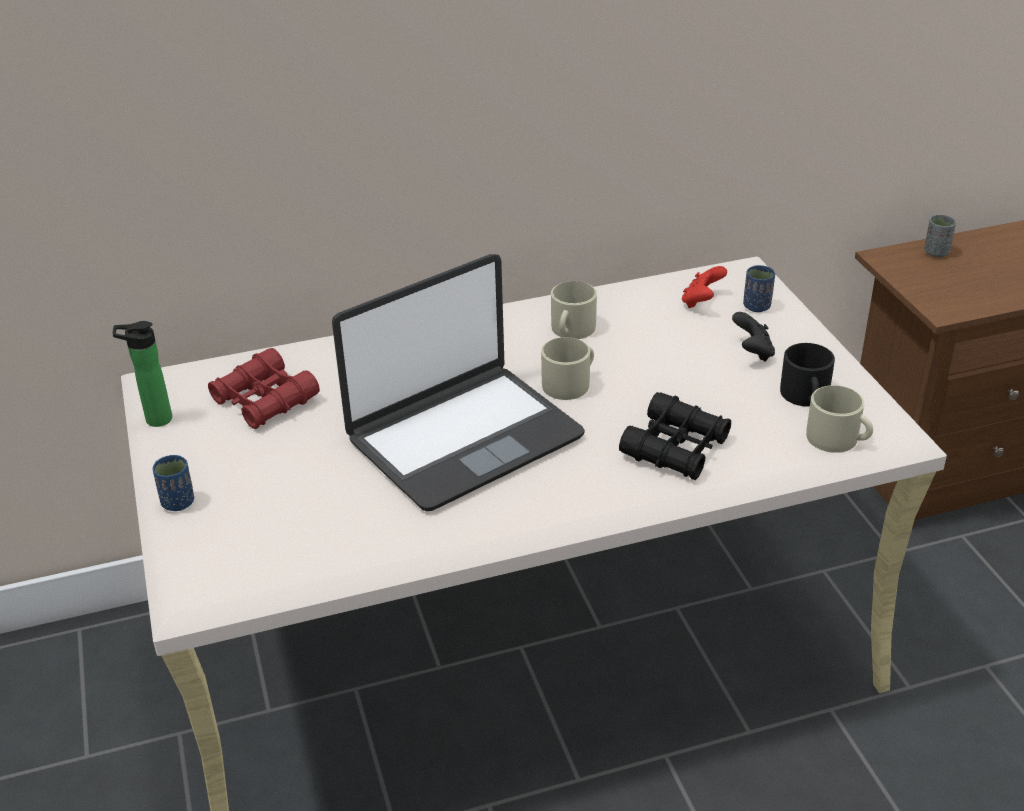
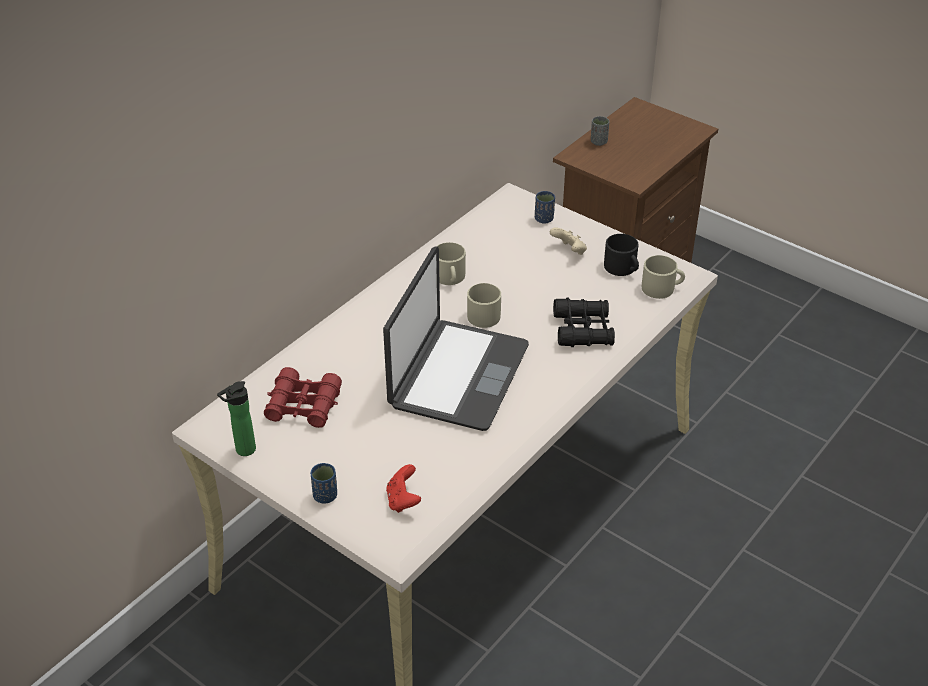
camera: 35 degrees left, 5 degrees up
red game controller [682,266,727,308] -> red game controller moved to [386,464,421,513]
black game controller [732,312,775,362] -> beige game controller [550,227,587,255]

